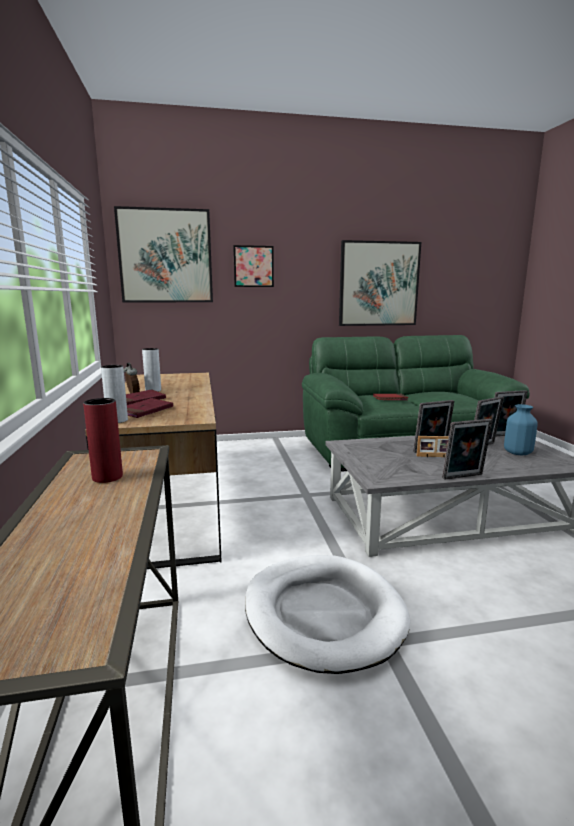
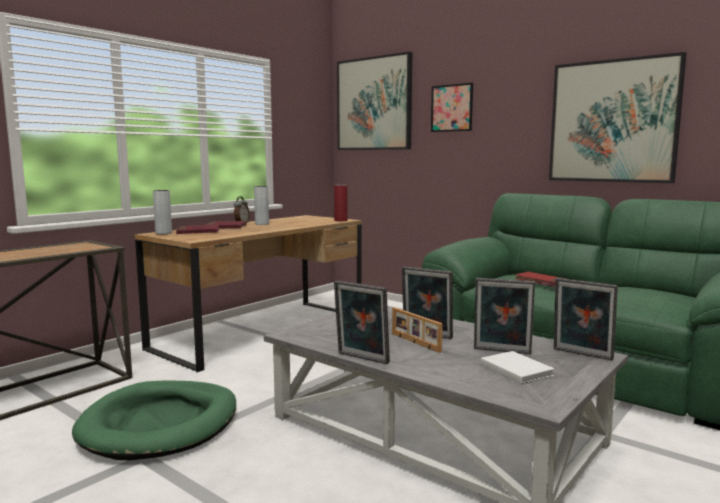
camera: 50 degrees right, 5 degrees down
red vase [83,398,123,483] -> red vase moved to [334,185,347,221]
white dog bed [245,555,410,674] -> green dog bed [72,381,236,460]
blue vase [504,404,538,455] -> white book [480,351,555,384]

